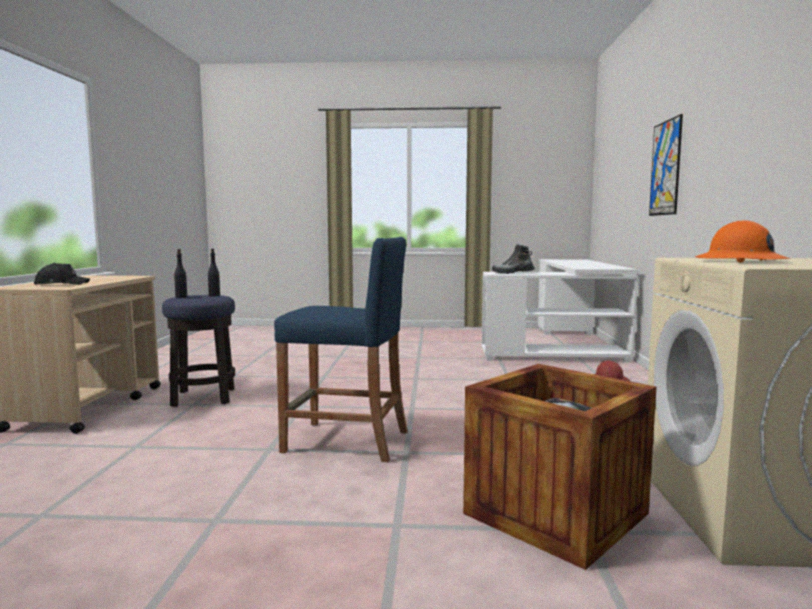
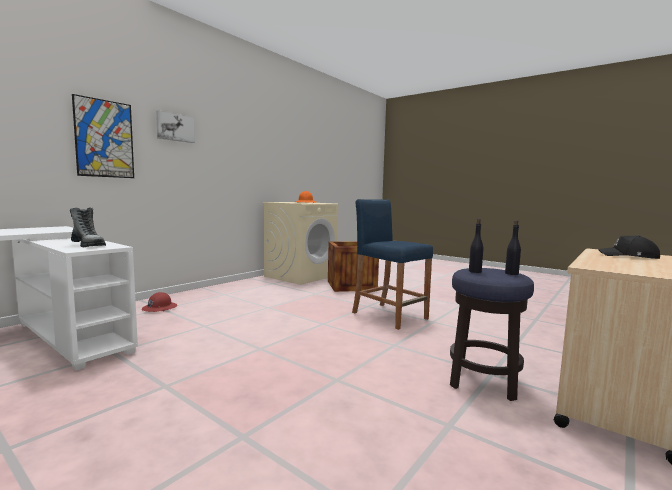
camera: 145 degrees left, 0 degrees up
none -> picture [156,110,195,143]

